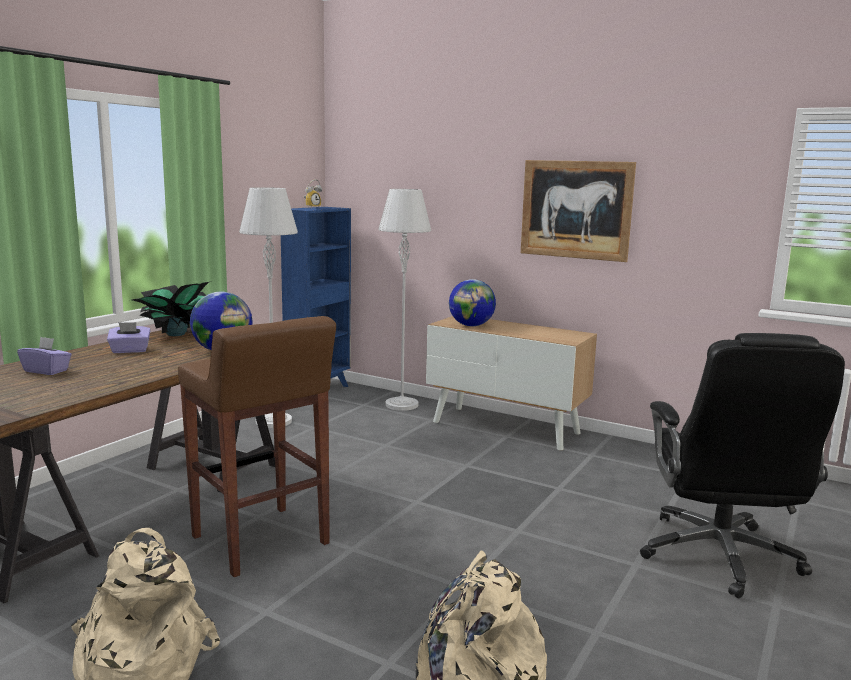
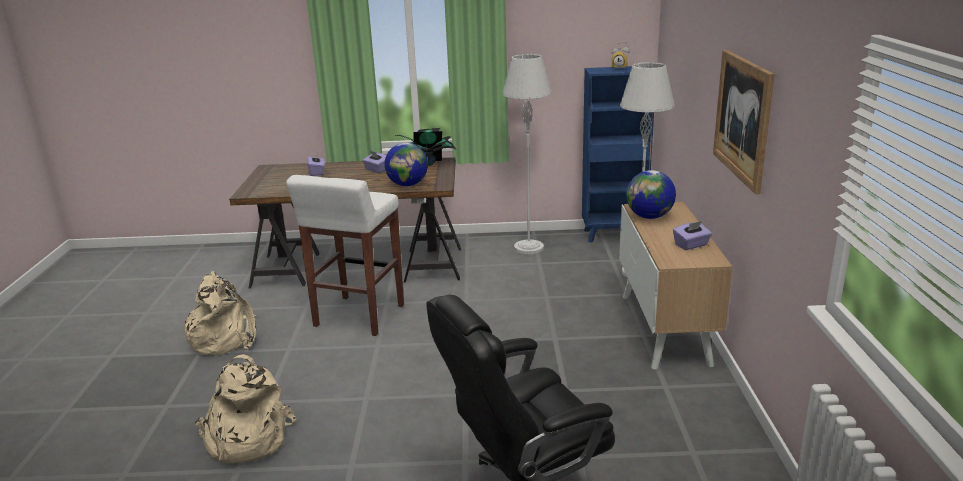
camera: 60 degrees right, 10 degrees up
brown stool [178,316,336,577] -> white stool [286,175,404,336]
none -> purple tissue box [673,221,712,250]

